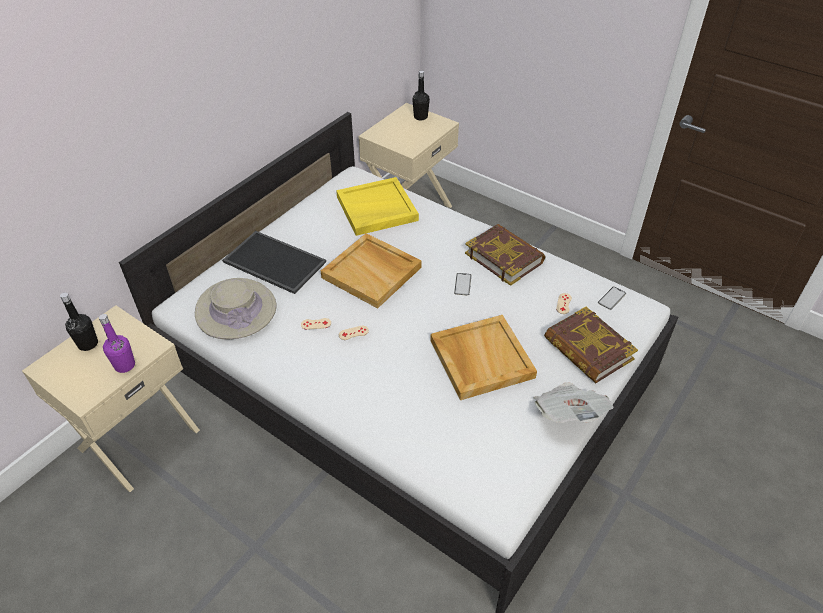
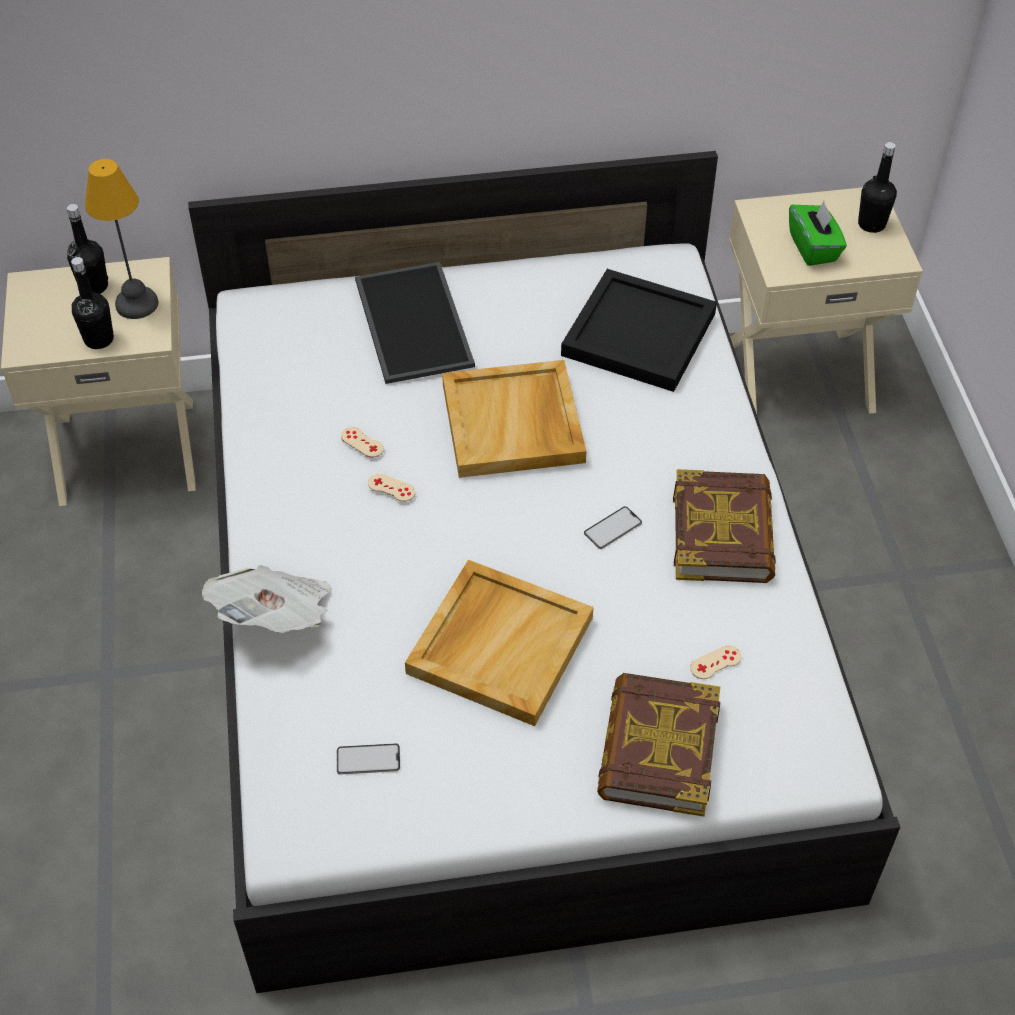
camera: 45 degrees right, 5 degrees up
purple bottle [99,314,135,373] -> black bottle [71,257,114,349]
beige hat [195,278,276,339] -> none
yellow tray [336,177,419,236] -> black tray [561,269,717,392]
newspaper [533,382,614,423] -> newspaper moved to [202,565,331,633]
phone [598,287,626,310] -> phone moved to [337,743,400,775]
none -> table lamp [85,159,158,319]
none -> green tissue box [789,201,847,266]

